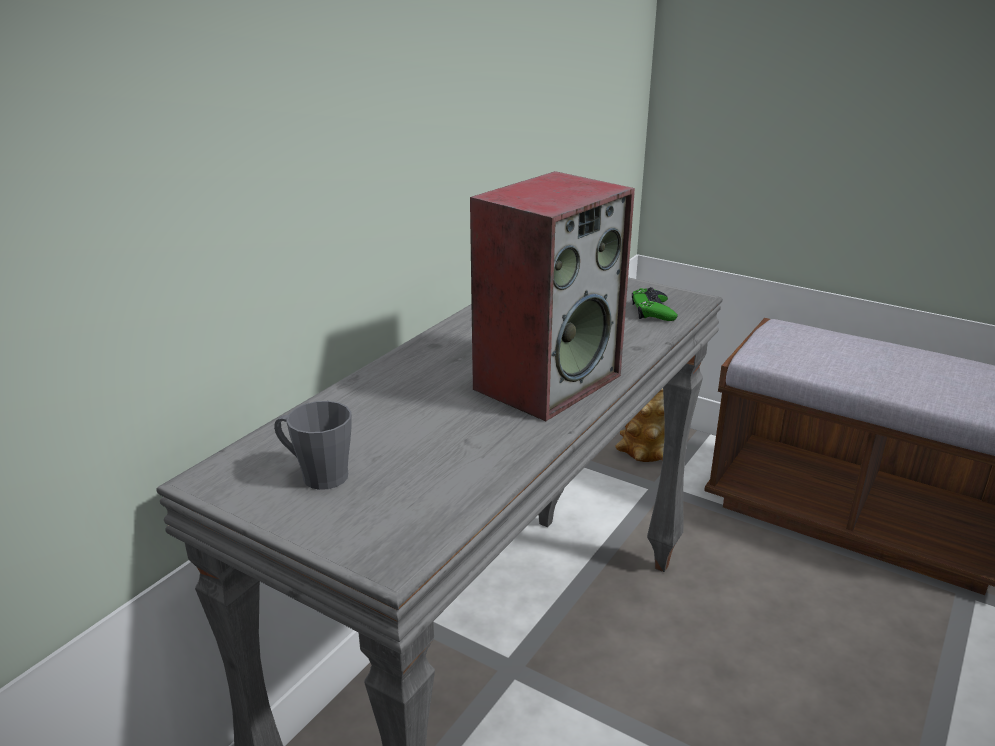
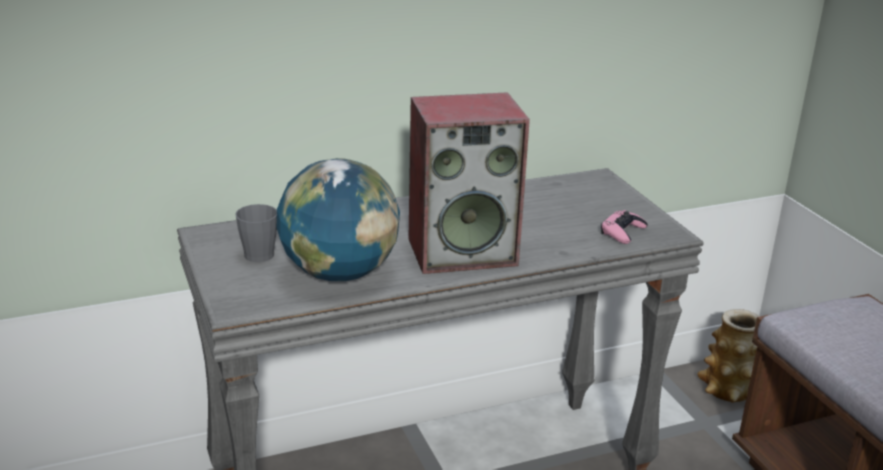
camera: 35 degrees right, 0 degrees up
green game controller [632,287,678,321] -> pink game controller [601,210,648,244]
none -> globe [277,158,400,281]

